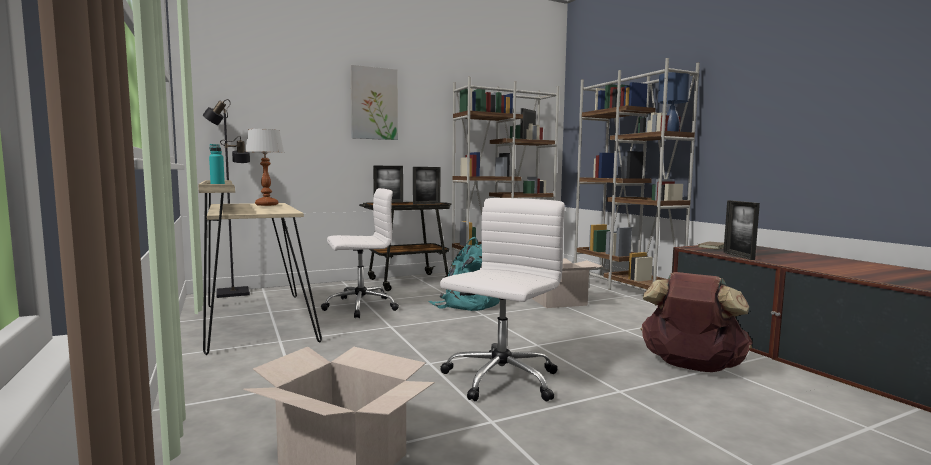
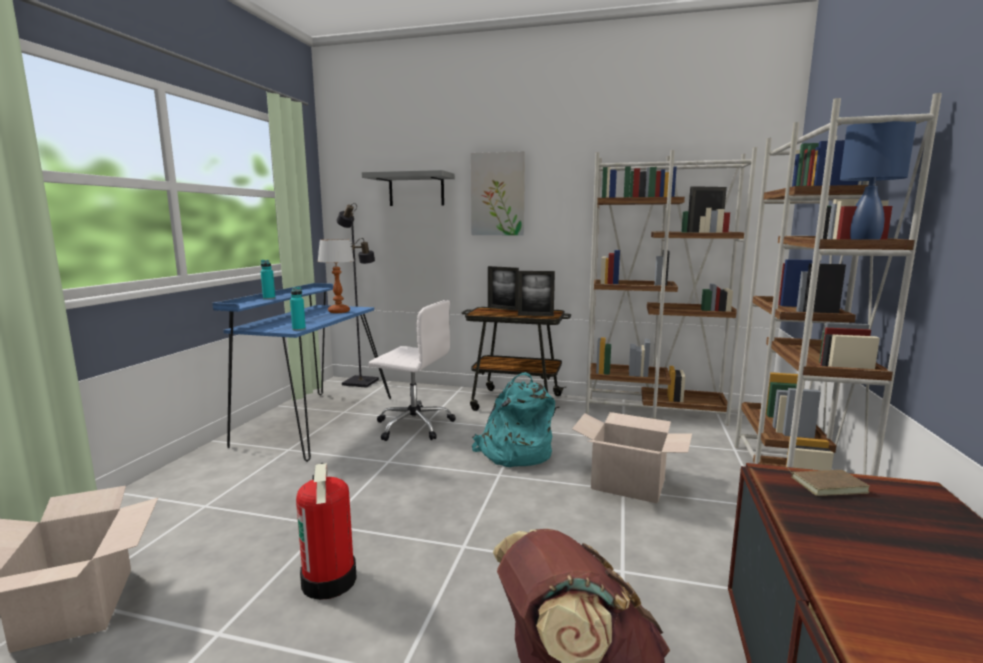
camera: 40 degrees right, 5 degrees up
beige desk [198,180,322,355] -> blue desk [212,283,391,462]
white office chair [440,198,565,402] -> fire extinguisher [296,463,357,600]
picture frame [723,200,760,260] -> none
none -> turquoise bottle [290,287,306,331]
none -> grey shelf [362,170,455,206]

